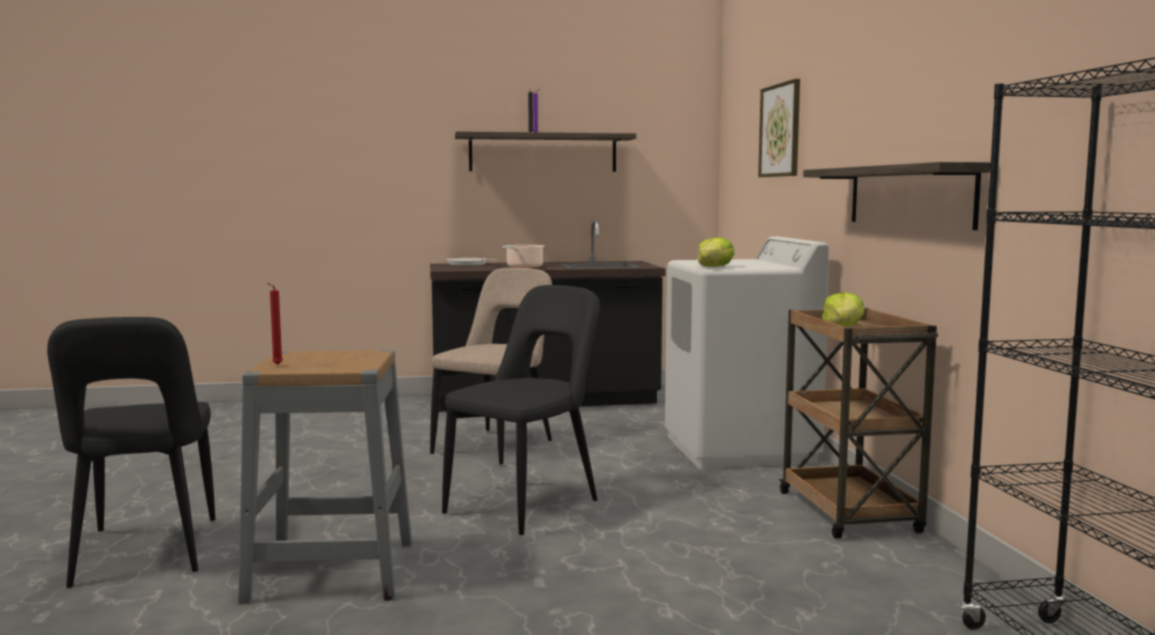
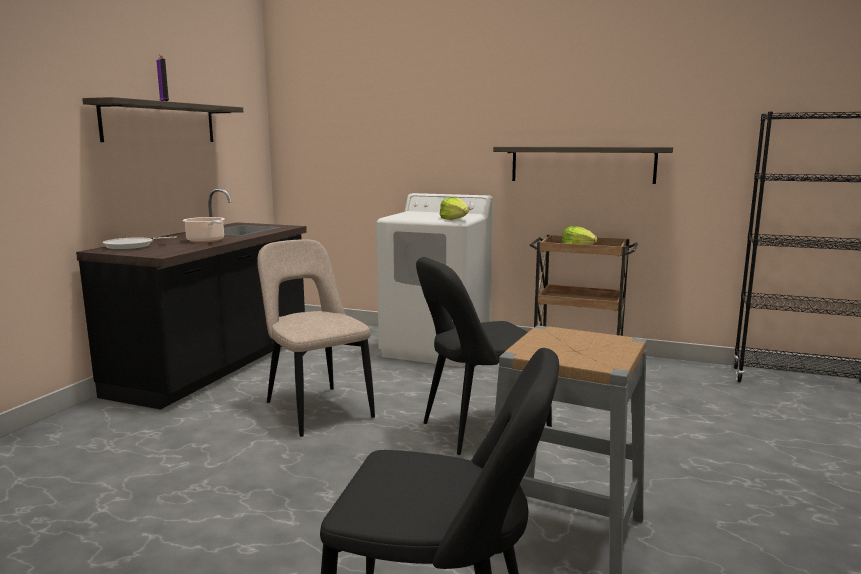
camera: 60 degrees left, 5 degrees up
red candle [267,283,283,365] -> none
black chair [442,285,600,535] -> black chair turned 90 degrees counterclockwise [416,257,552,455]
picture [758,79,800,177] -> none

